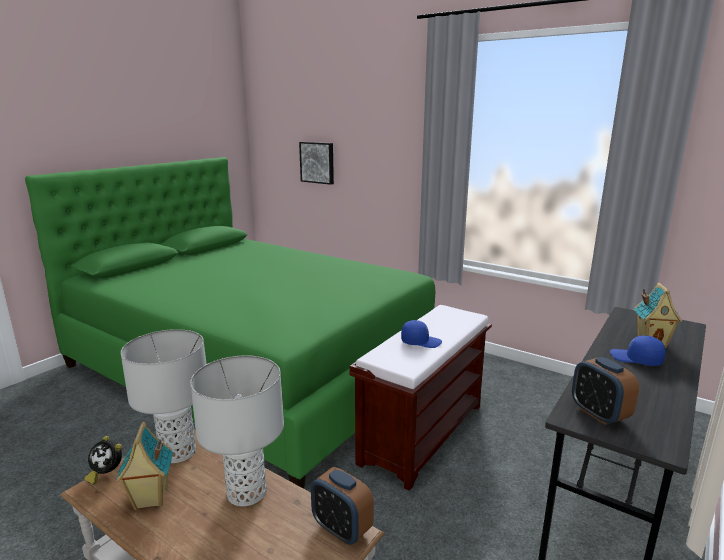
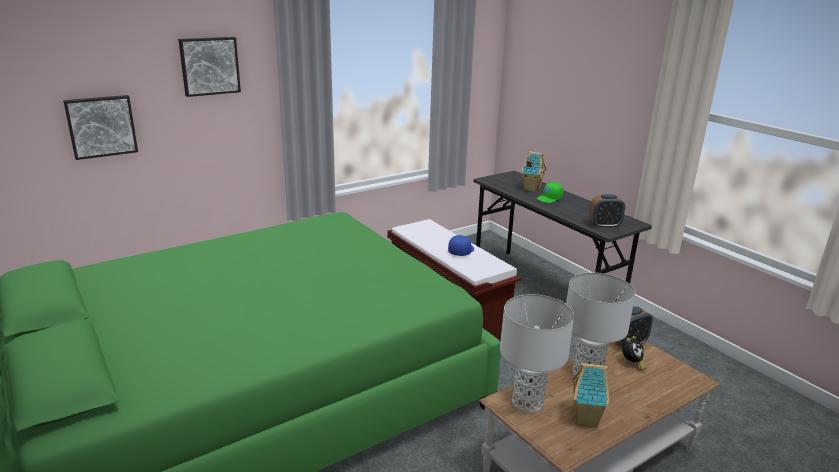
camera: 70 degrees left, 5 degrees up
alarm clock [84,436,122,484] -> alarm clock moved to [622,336,646,370]
blue cap [610,335,666,366] -> green cap [536,182,563,203]
none -> picture [178,37,241,97]

